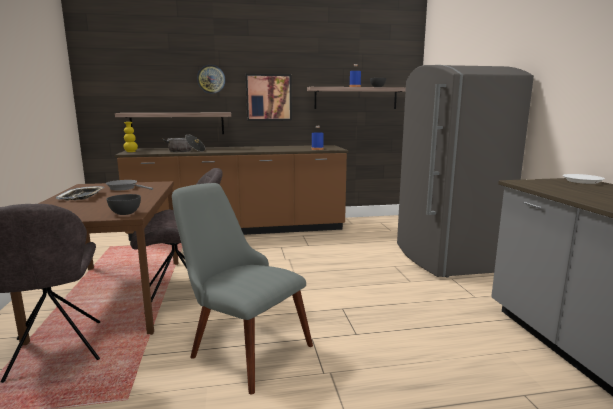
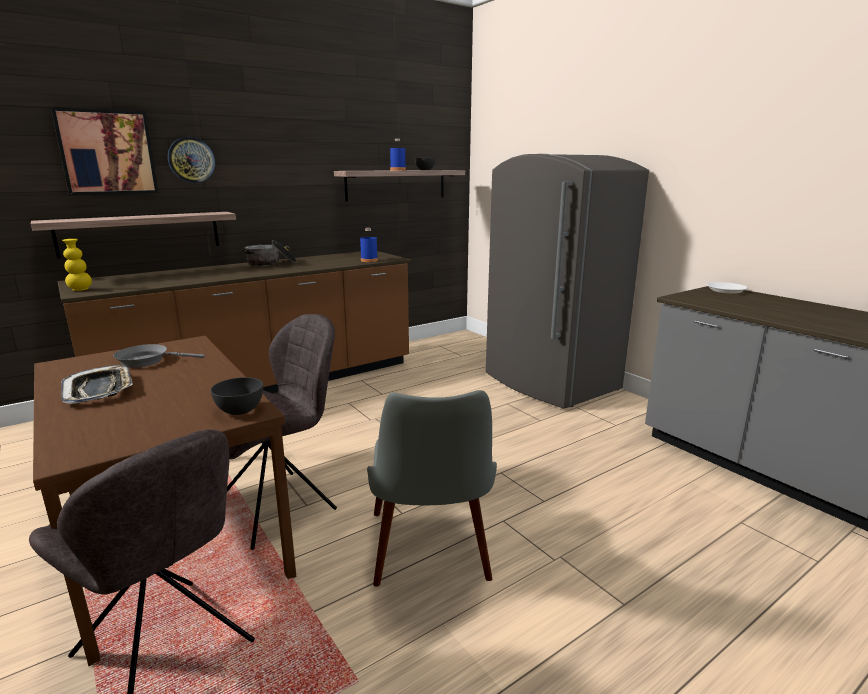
camera: 25 degrees left, 5 degrees up
cooking pot [163,134,205,152] -> cooking pot moved to [243,240,297,266]
grey chair [172,183,313,395] -> grey chair turned 105 degrees counterclockwise [367,390,497,587]
picture [246,74,292,121] -> picture moved to [51,107,159,196]

